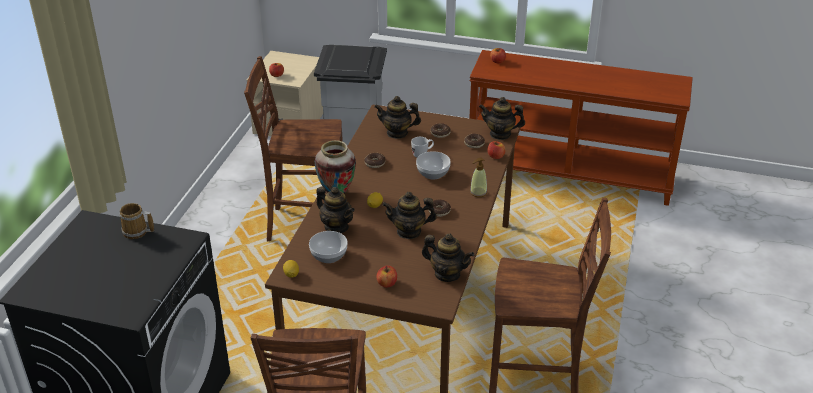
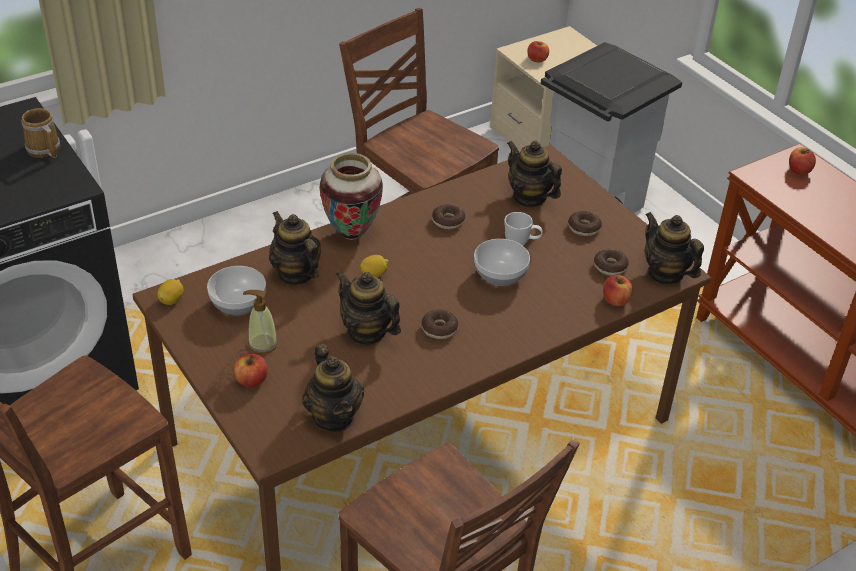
camera: 40 degrees right, 5 degrees up
teapot [316,187,355,233] -> teapot turned 150 degrees clockwise [269,211,321,285]
soap dispenser [470,158,487,197] -> soap dispenser moved to [243,290,278,354]

